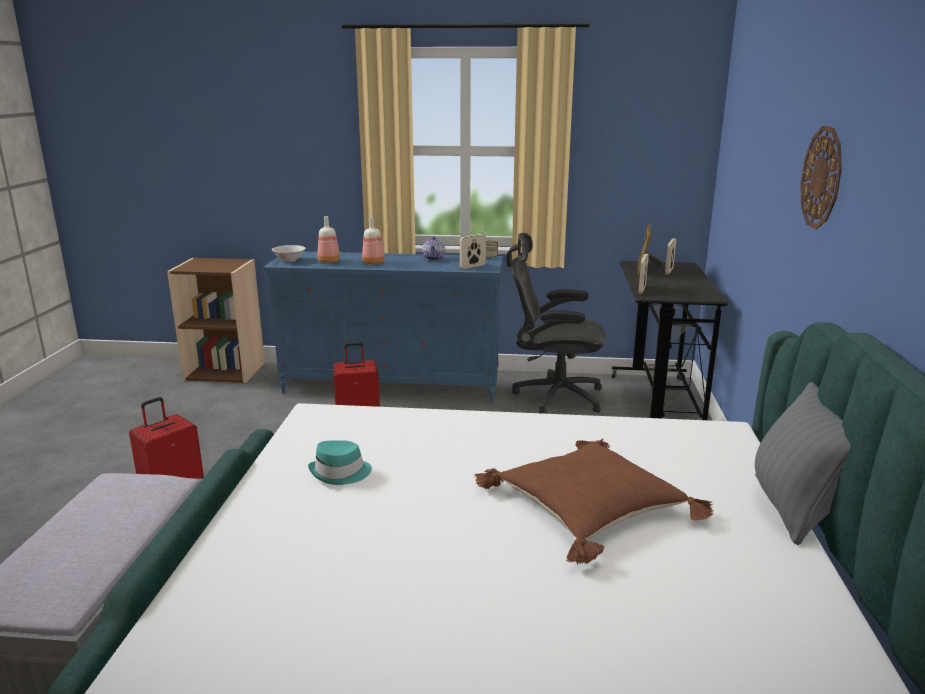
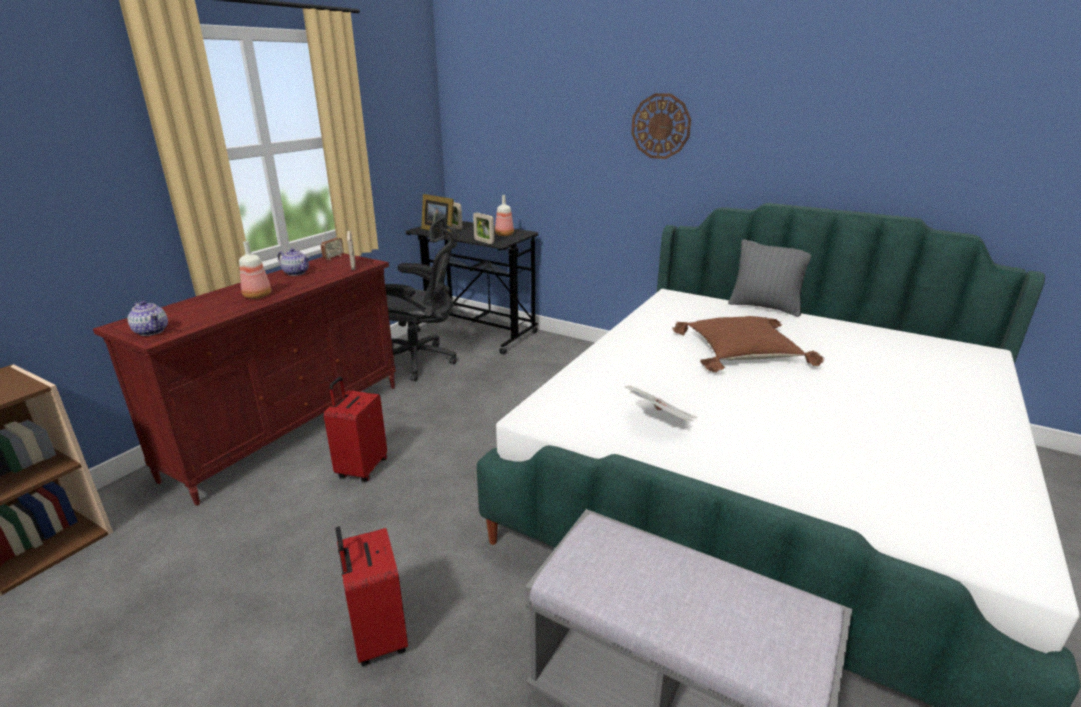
camera: 65 degrees left, 5 degrees up
blue dresser [263,251,503,403] -> red dresser [93,253,396,506]
white bowl [272,245,306,262] -> teapot [127,301,168,336]
turquoise hat [308,440,372,485] -> newspaper [625,386,697,421]
bottle [317,216,340,263] -> bottle moved to [495,195,514,236]
office chair [507,233,606,414] -> office chair turned 120 degrees counterclockwise [385,215,457,381]

